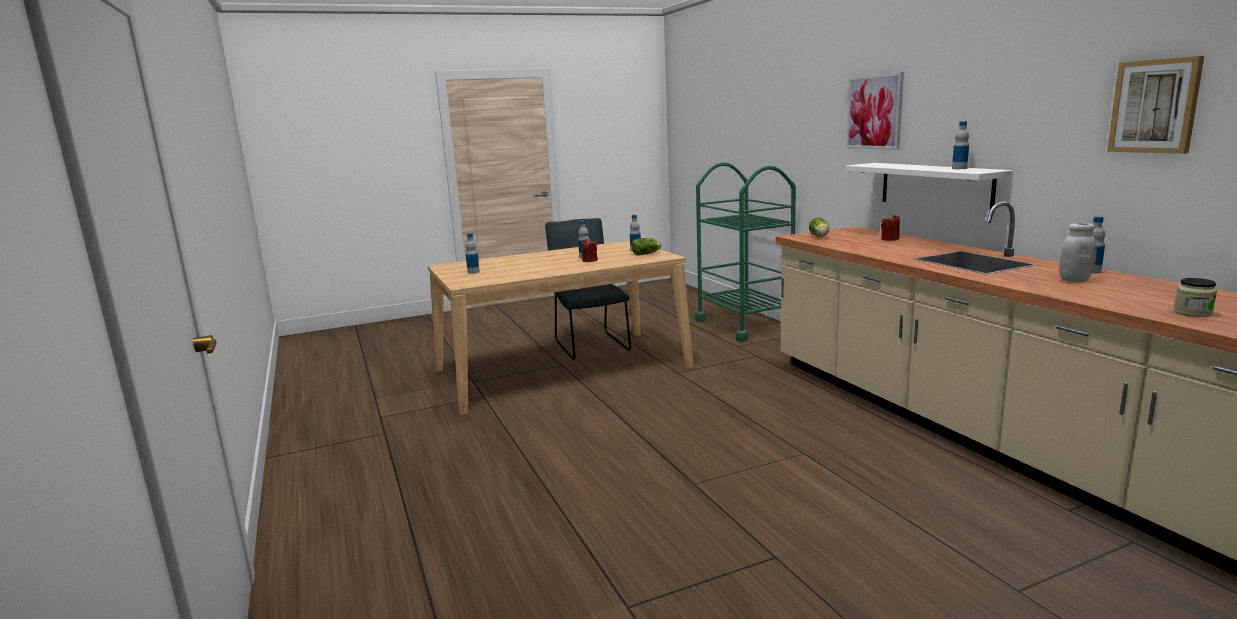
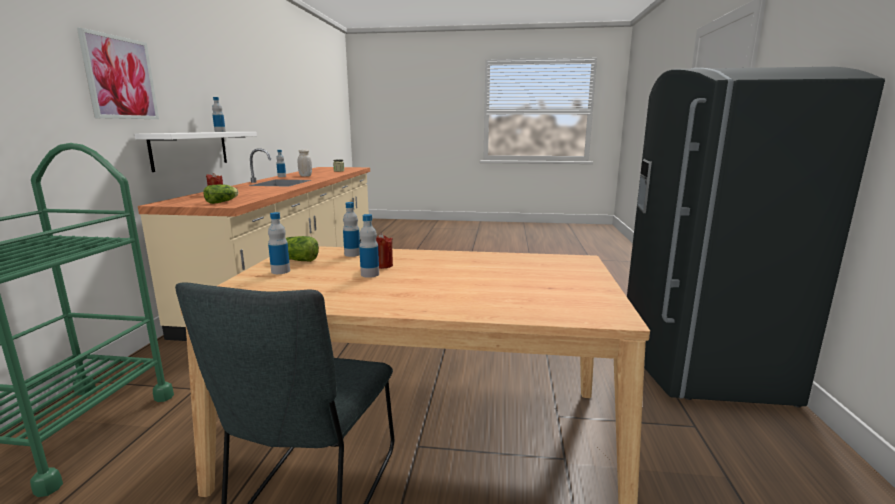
camera: 150 degrees left, 0 degrees up
bottle [465,233,480,274] -> bottle moved to [343,202,360,257]
picture [1107,56,1204,154] -> none
none -> grey fridge [627,67,885,408]

